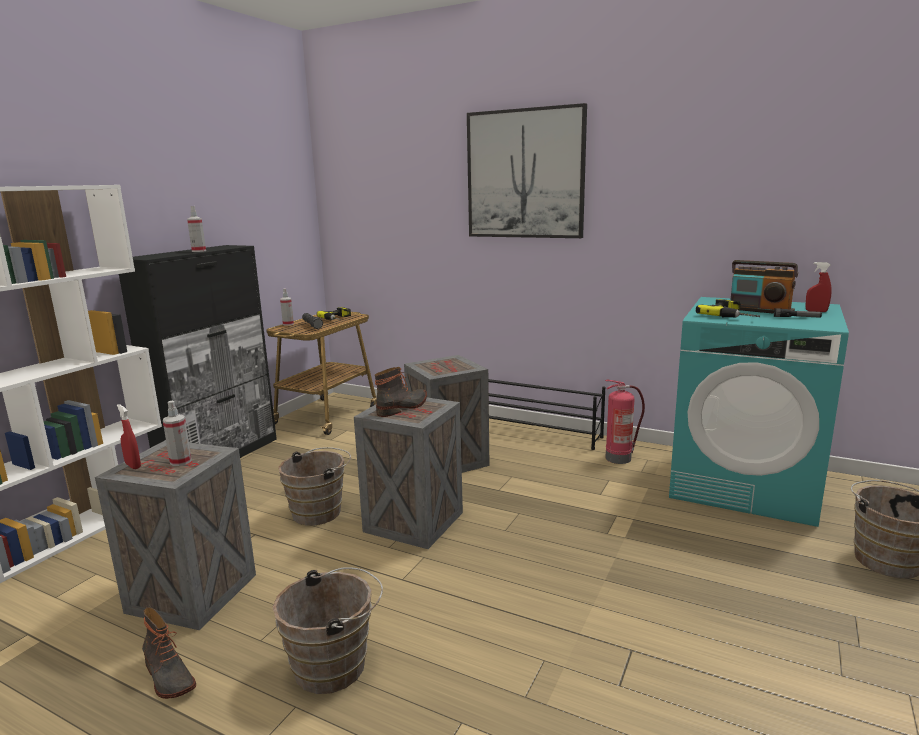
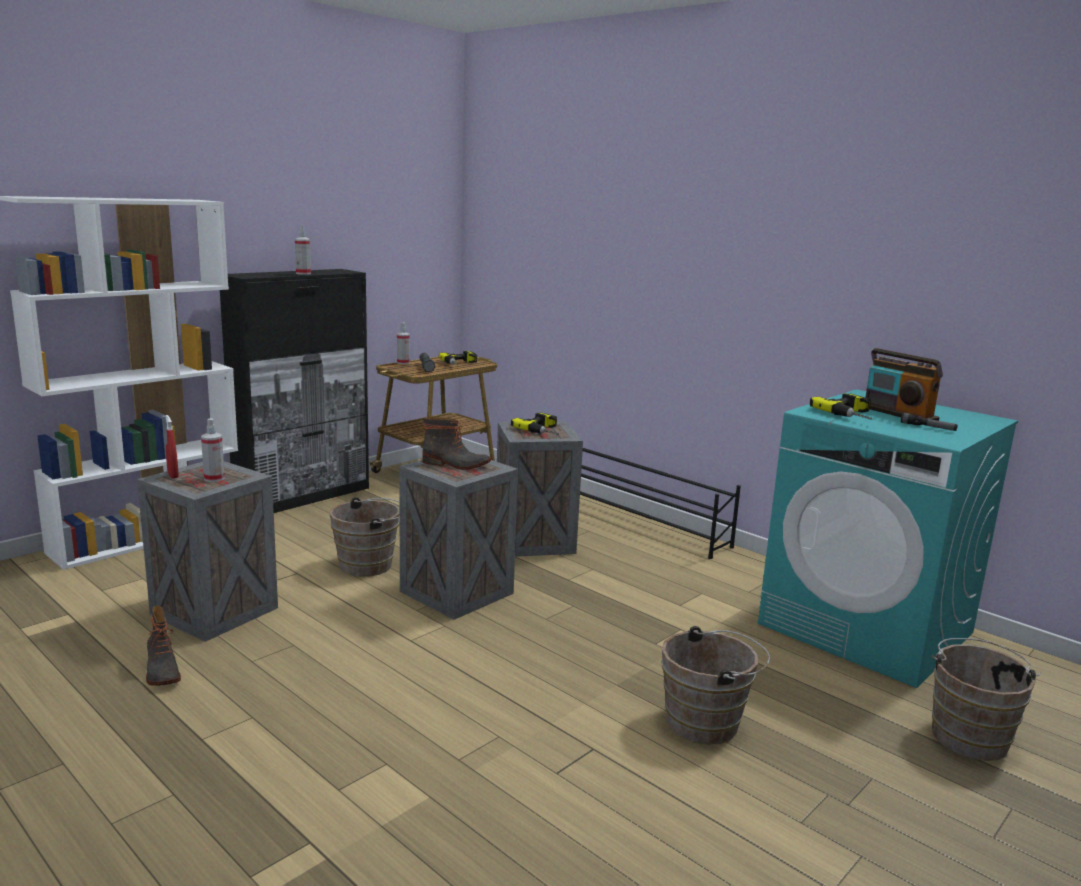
camera: 15 degrees right, 0 degrees up
brown bucket [273,567,383,694] -> brown bucket moved to [662,626,770,745]
boot [375,367,427,417] -> boot turned 45 degrees clockwise [422,417,491,470]
picture [467,103,587,238] -> none
fire extinguisher [605,380,645,464] -> none
red spray bottle [805,262,831,312] -> none
none -> power drill [511,413,559,435]

